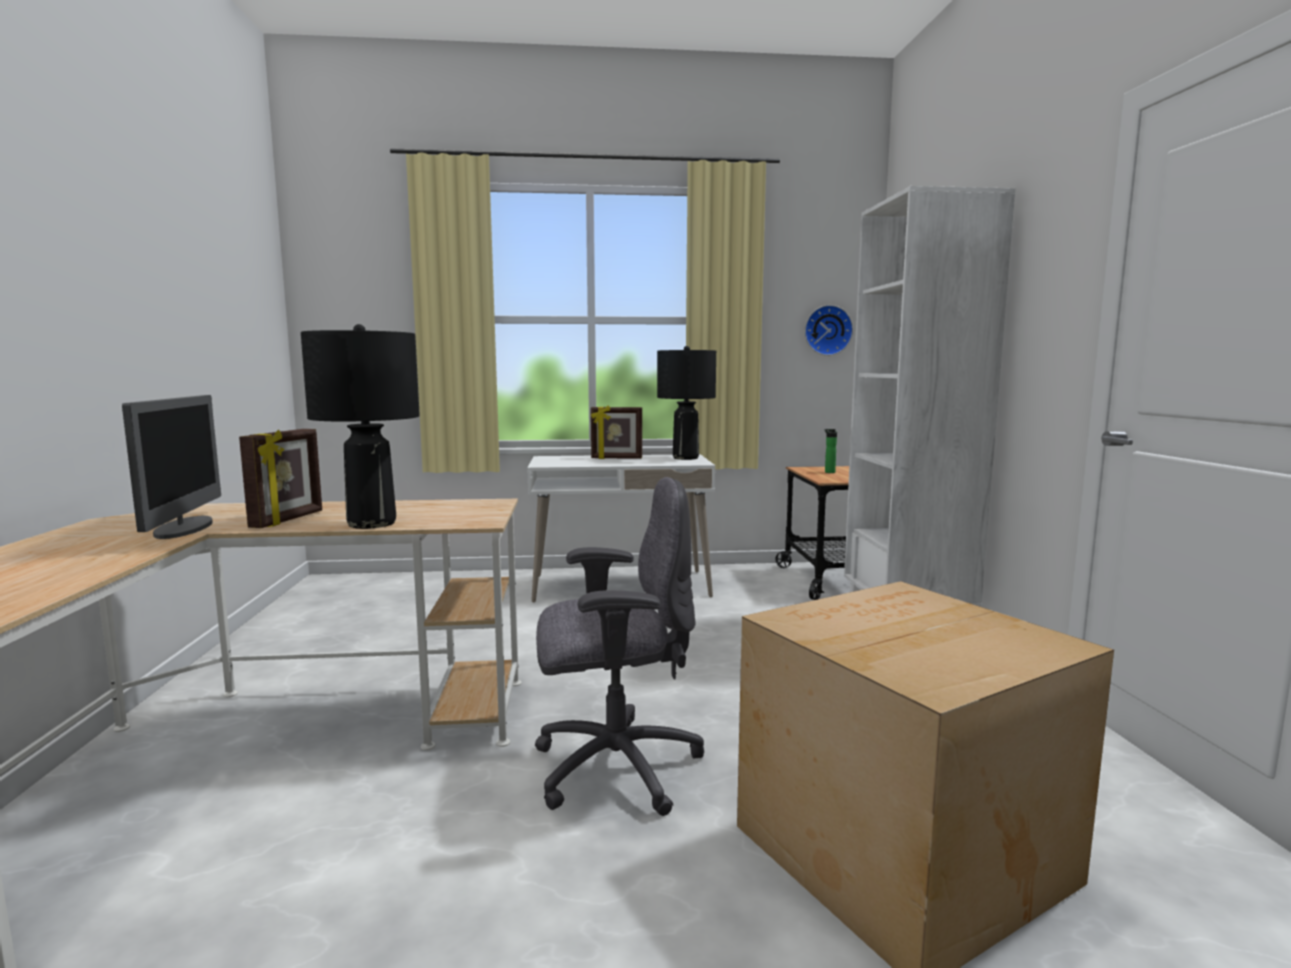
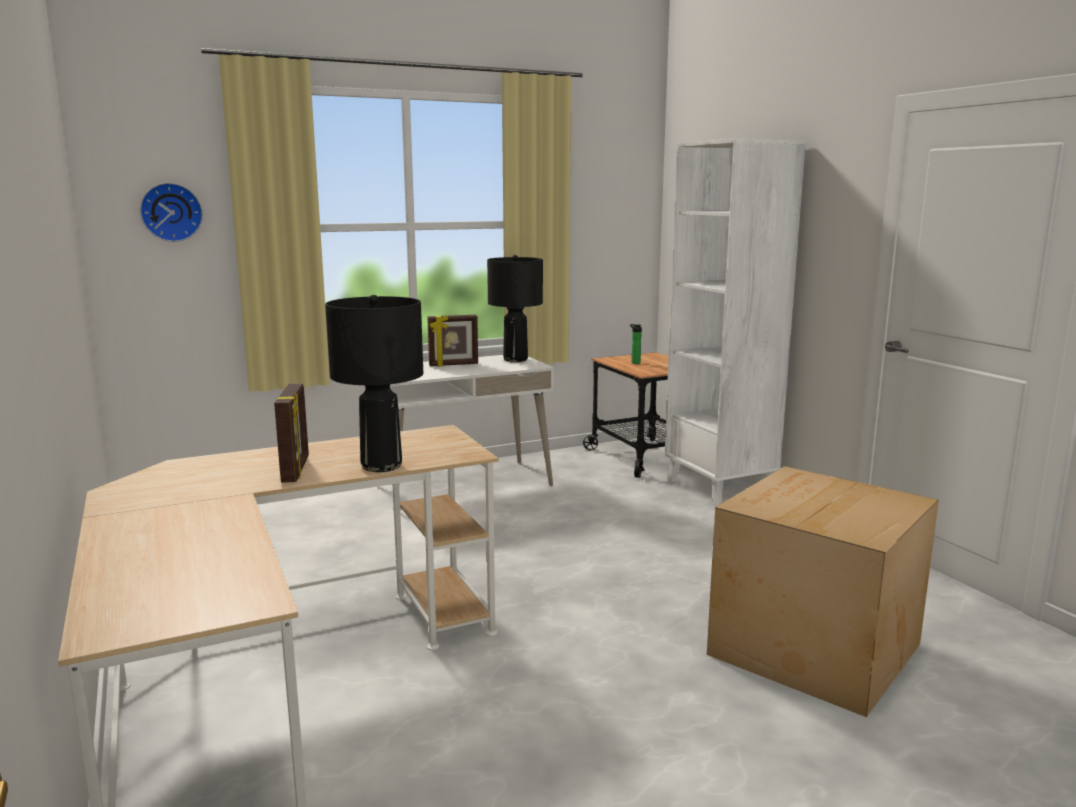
camera: 20 degrees left, 5 degrees up
monitor [122,395,221,539] -> none
grey office chair [535,477,704,816] -> none
wall clock [805,305,853,356] -> wall clock moved to [140,183,203,242]

